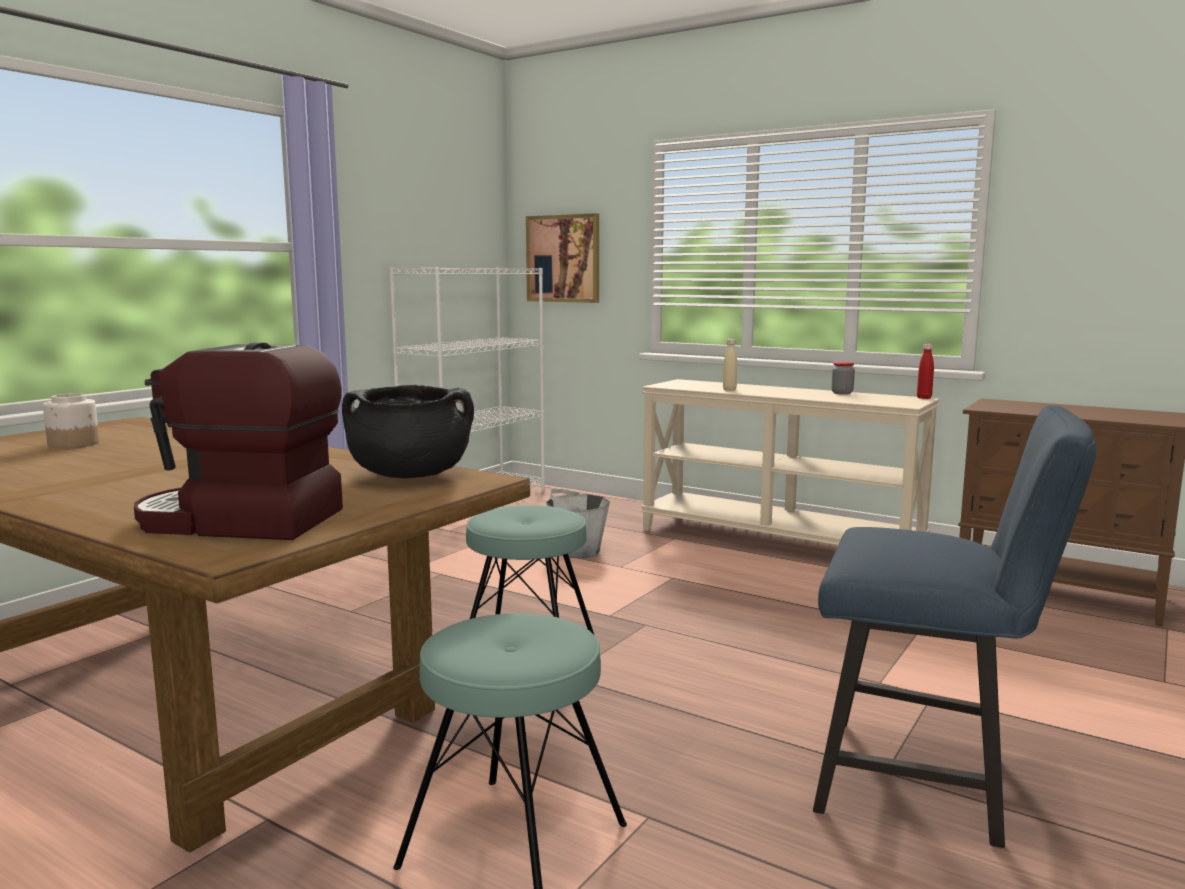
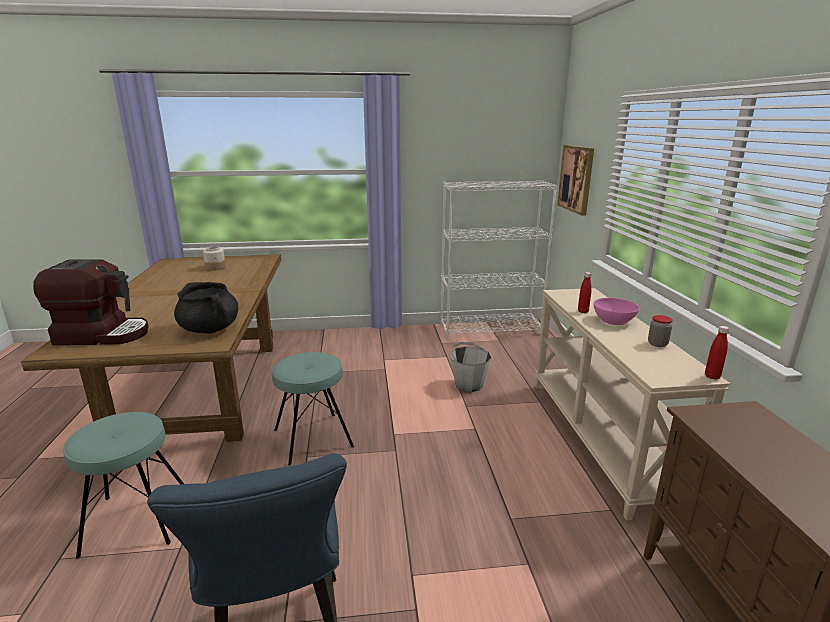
camera: 50 degrees right, 10 degrees up
coffee machine [134,343,343,540] -> coffee machine turned 120 degrees clockwise [33,259,149,345]
beige bottle [723,339,737,391] -> red bottle [578,272,592,313]
none -> pink bowl [593,298,639,325]

